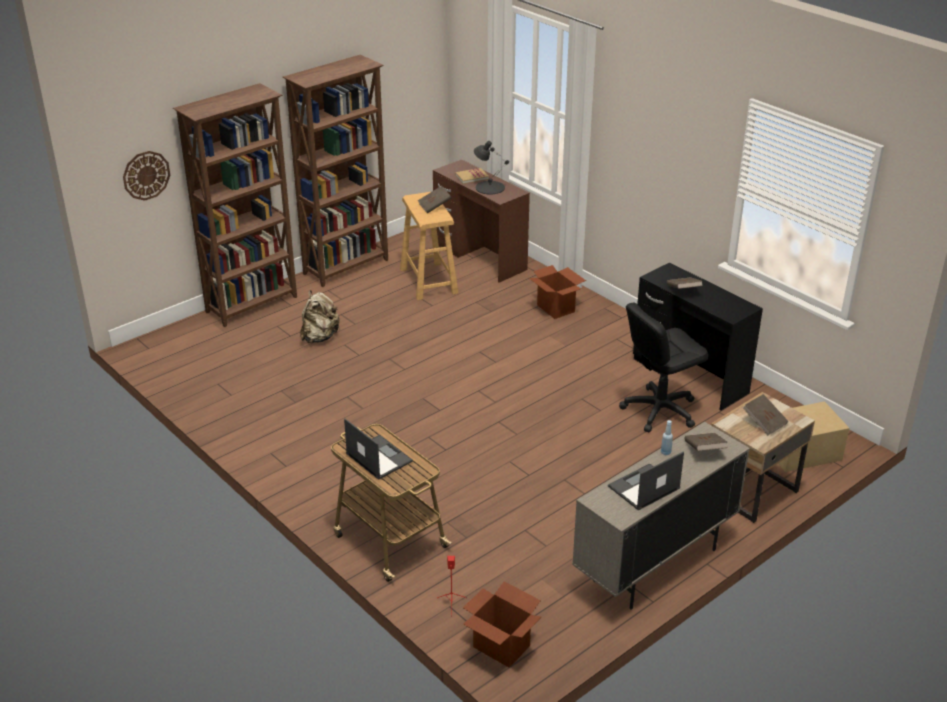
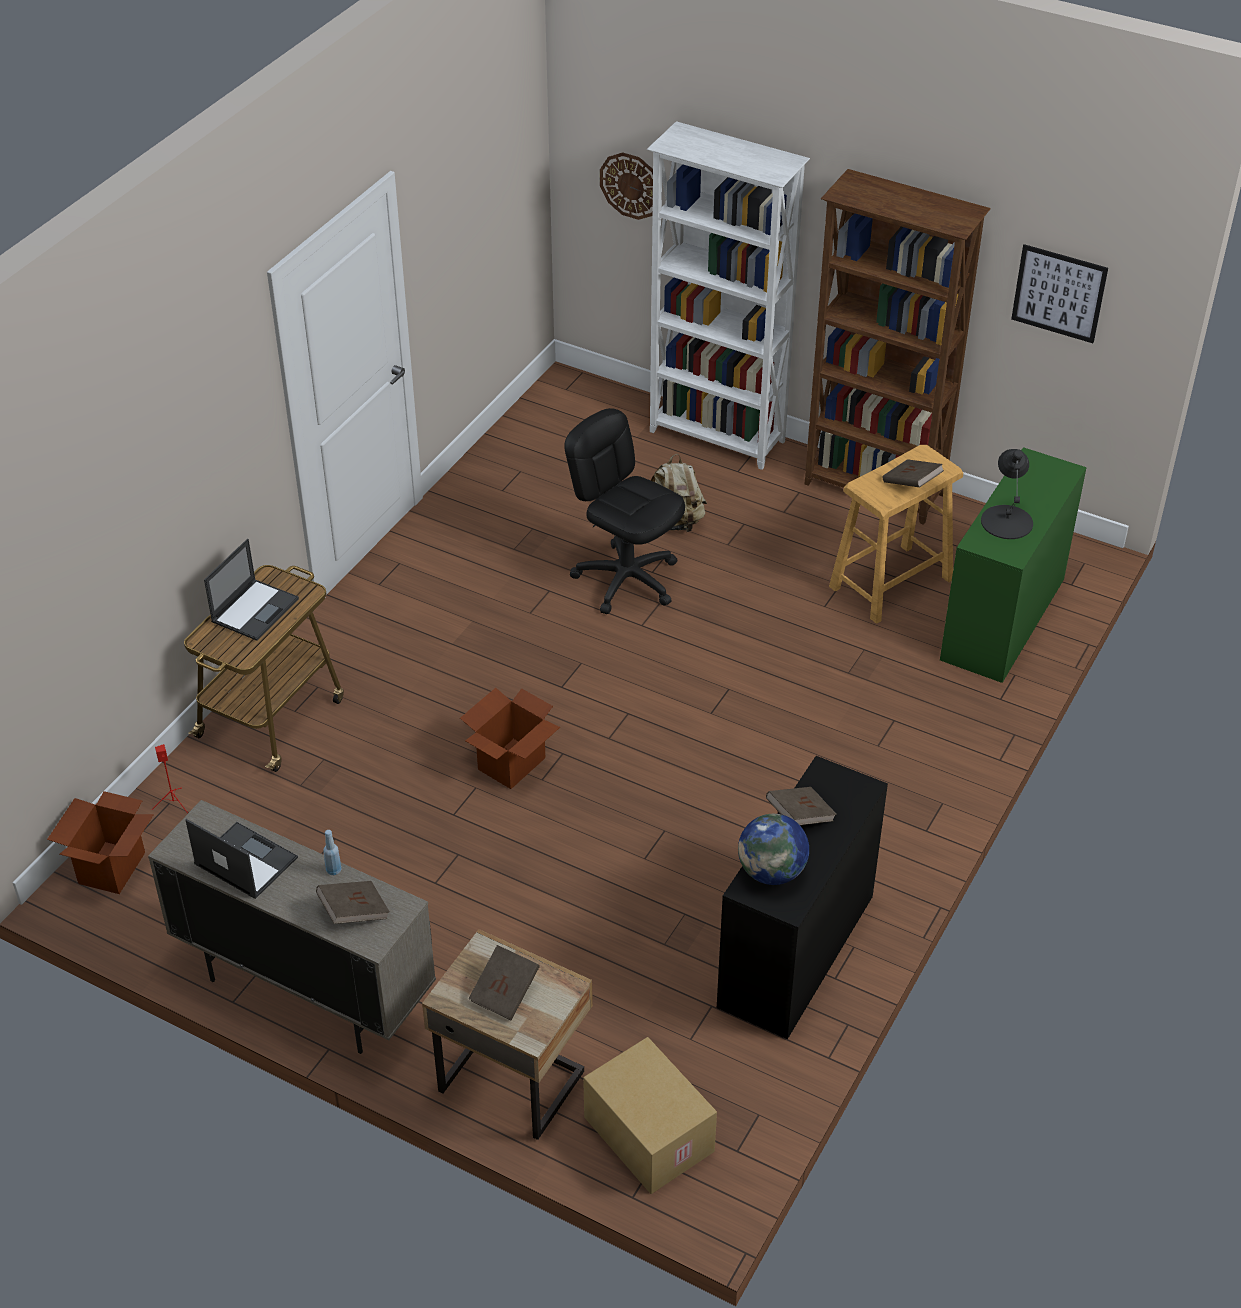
camera: 70 degrees right, 10 degrees up
brown bookcase [173,83,297,327] -> white bookcase [647,121,810,470]
brown desk [433,160,530,283] -> green desk [940,447,1087,683]
book [455,168,489,184] -> none
cardboard box [529,265,586,319] -> cardboard box moved to [460,688,560,789]
black office chair [619,302,708,432] -> black office chair moved to [564,408,685,614]
none -> globe [738,814,809,885]
none -> picture [1011,244,1108,343]

